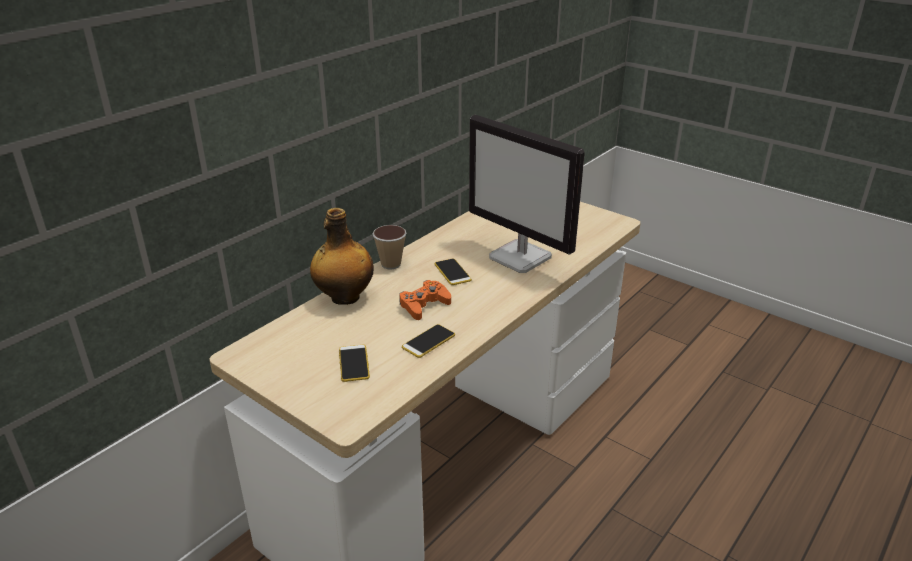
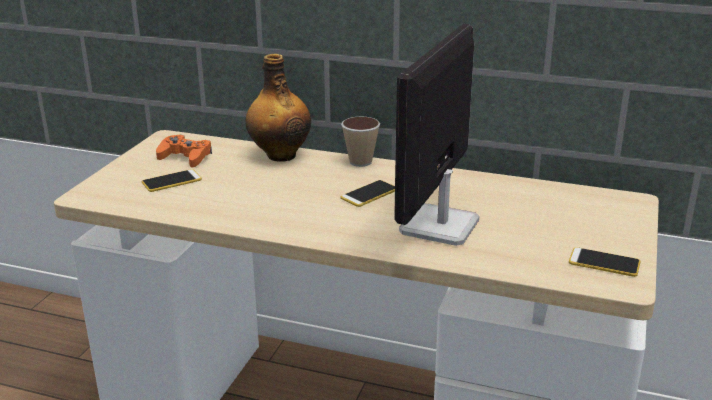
camera: 70 degrees right, 5 degrees down
orange game controller [399,280,451,320] -> orange game controller moved to [156,135,212,168]
phone [402,324,455,358] -> phone moved to [569,247,640,277]

